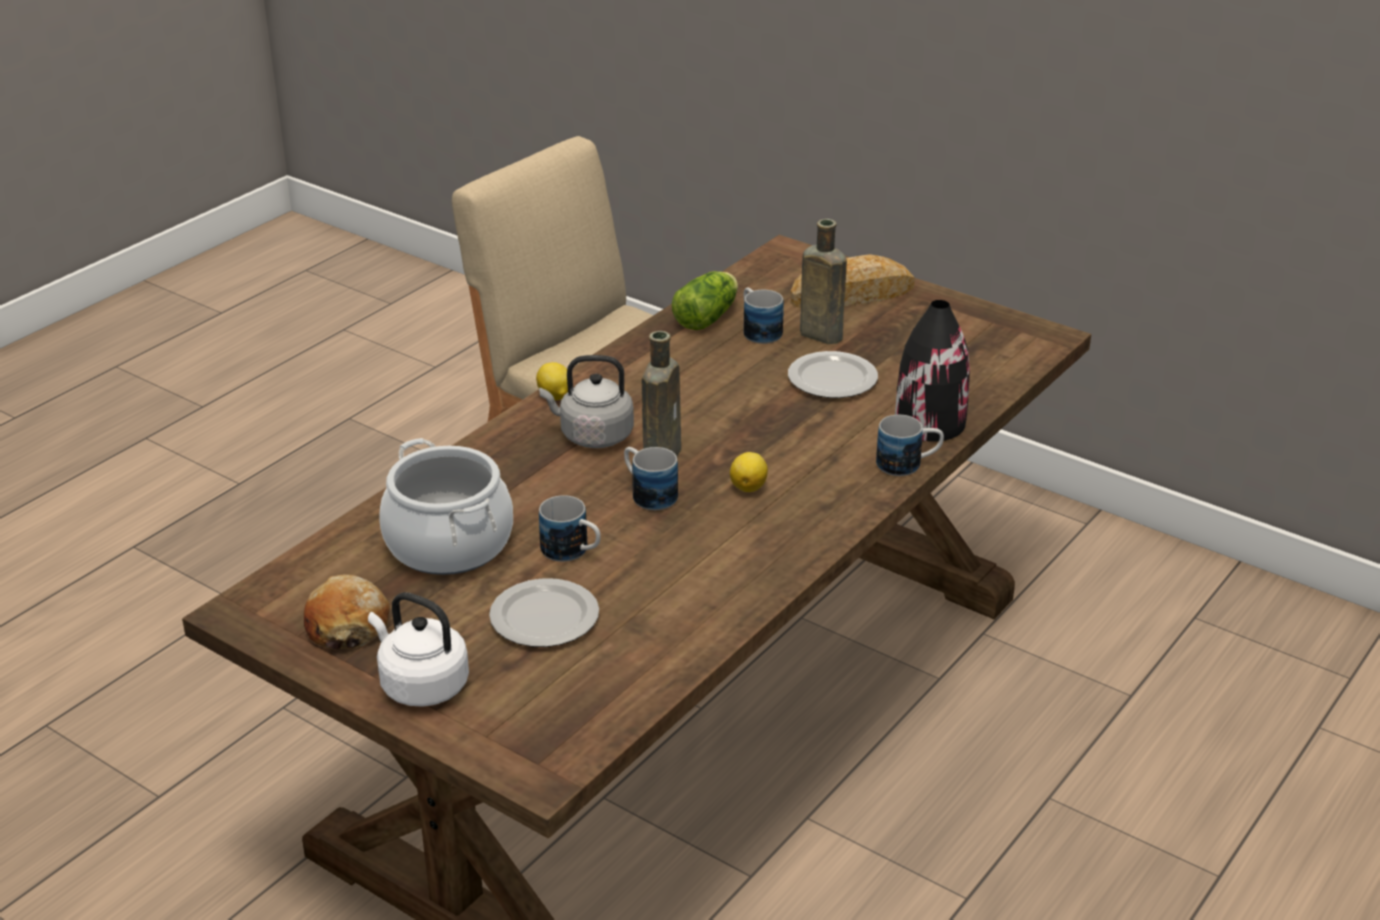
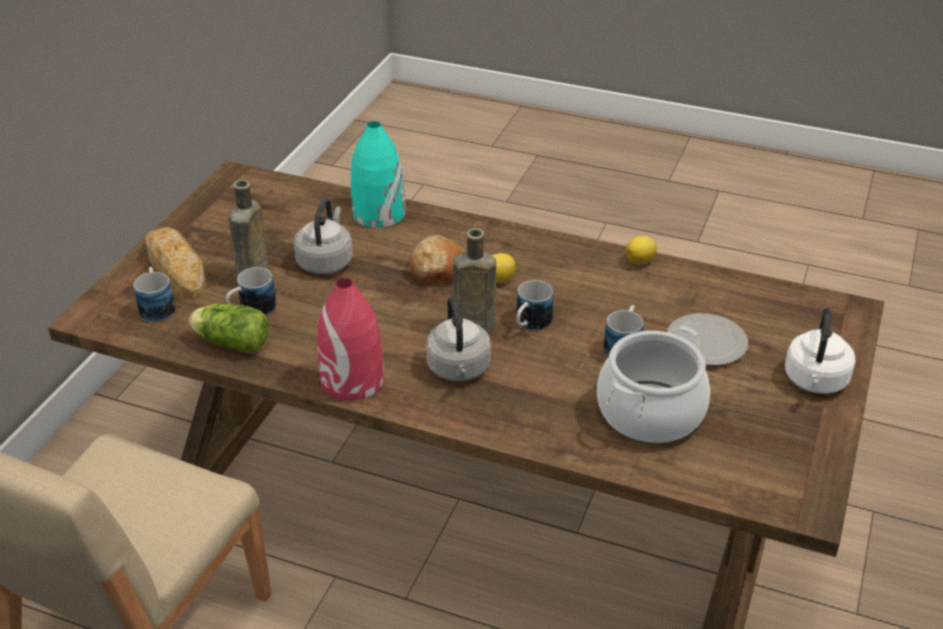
camera: 105 degrees left, 5 degrees up
bread [304,575,390,649] -> bread moved to [409,235,465,285]
lemon [536,362,568,400] -> lemon moved to [626,236,657,265]
plate [788,351,878,398] -> grey kettle [294,198,353,274]
mug [876,415,944,476] -> mug moved to [133,267,175,322]
black vase [895,300,970,442] -> turquoise vase [351,121,405,228]
none -> red vase [317,278,384,401]

